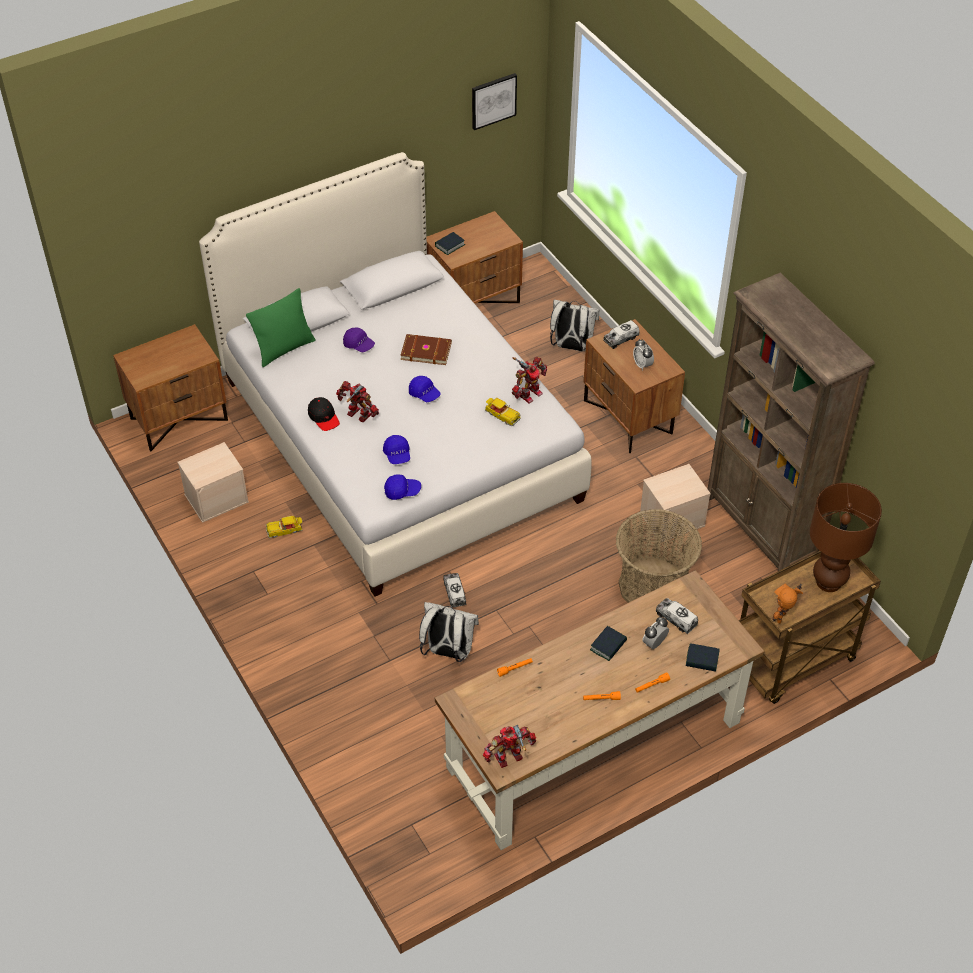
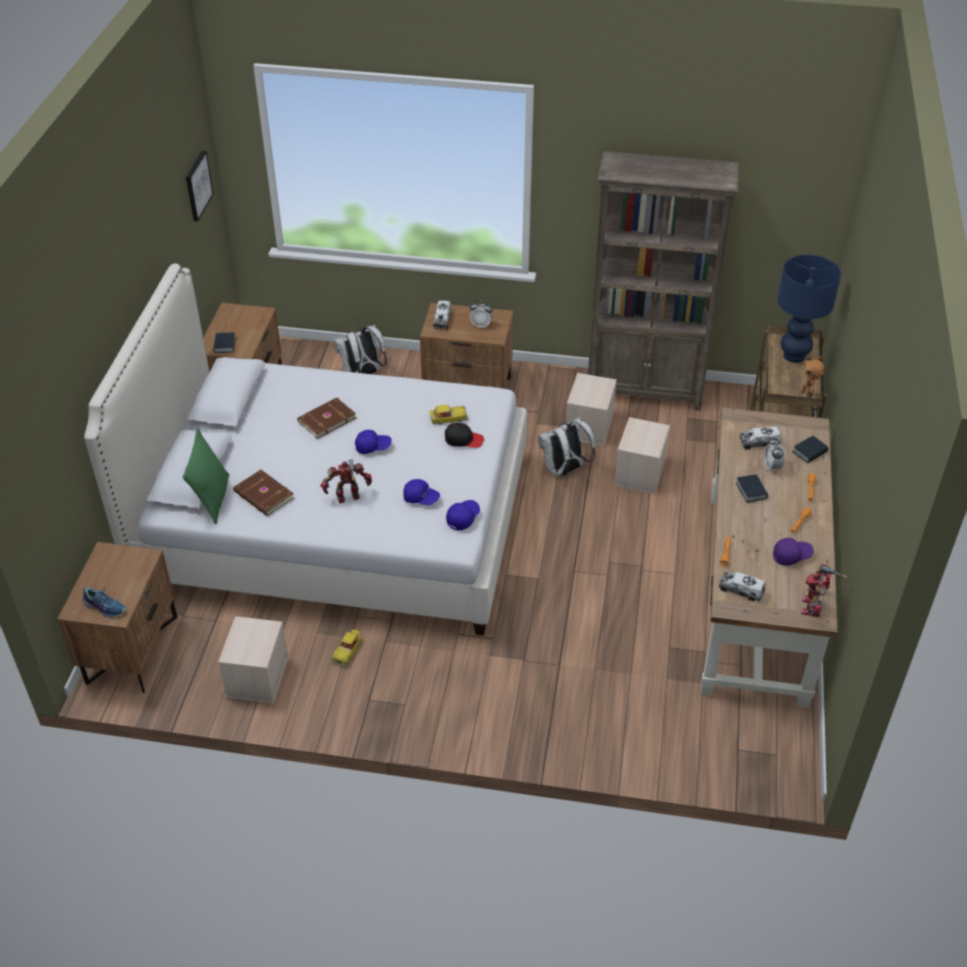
camera: 50 degrees left, 5 degrees down
black cap [308,397,340,431] -> black cap moved to [445,423,484,448]
purple cap [343,327,375,352] -> purple cap moved to [773,538,814,566]
white backpack [419,602,479,662] -> white backpack moved to [538,417,595,477]
toy truck [443,573,466,608] -> toy truck moved to [719,572,766,602]
toy robot [512,357,547,404] -> none
basket [615,509,702,603] -> beige storage box [614,417,670,494]
brown table lamp [810,483,882,592] -> blue table lamp [778,255,841,363]
none -> shoe [83,585,126,618]
none -> brown book [233,470,294,516]

